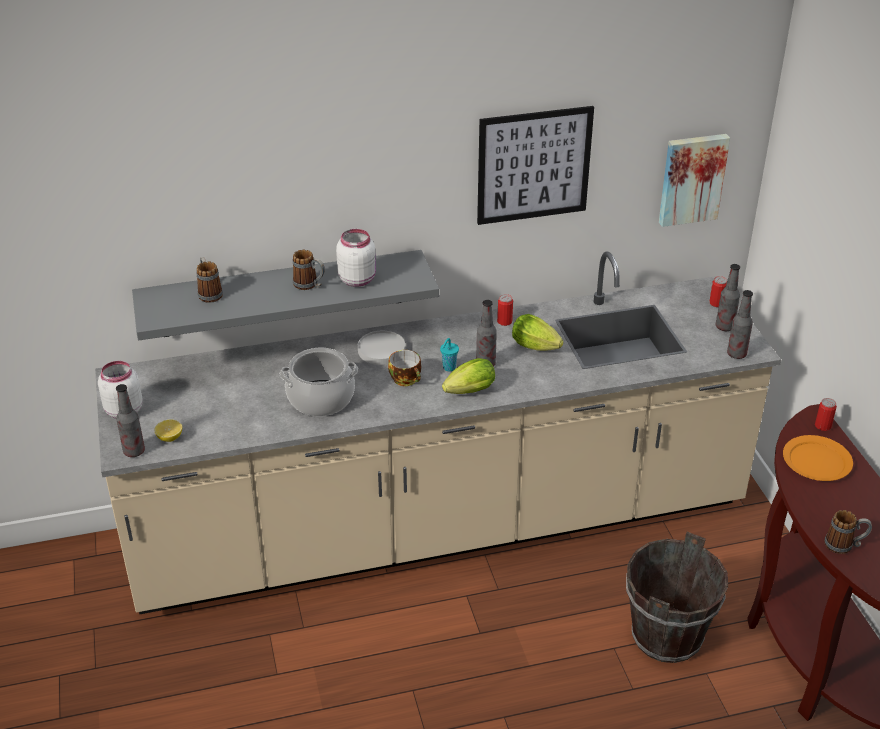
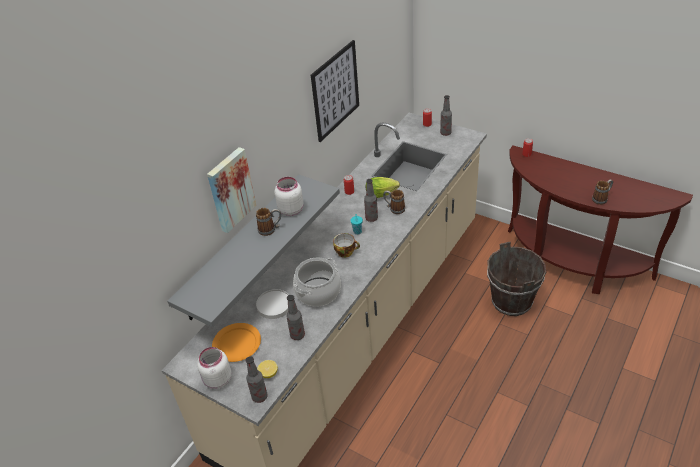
camera: 40 degrees left, 5 degrees up
mug [197,257,223,303] -> mug moved to [383,190,405,214]
white plate [358,331,405,365] -> white plate moved to [256,289,289,319]
lettuce [442,358,495,394] -> none
picture [659,134,730,227] -> picture moved to [207,147,257,233]
bottle [727,290,753,359] -> bottle moved to [286,295,305,340]
orange plate [783,435,853,481] -> orange plate moved to [212,323,261,362]

